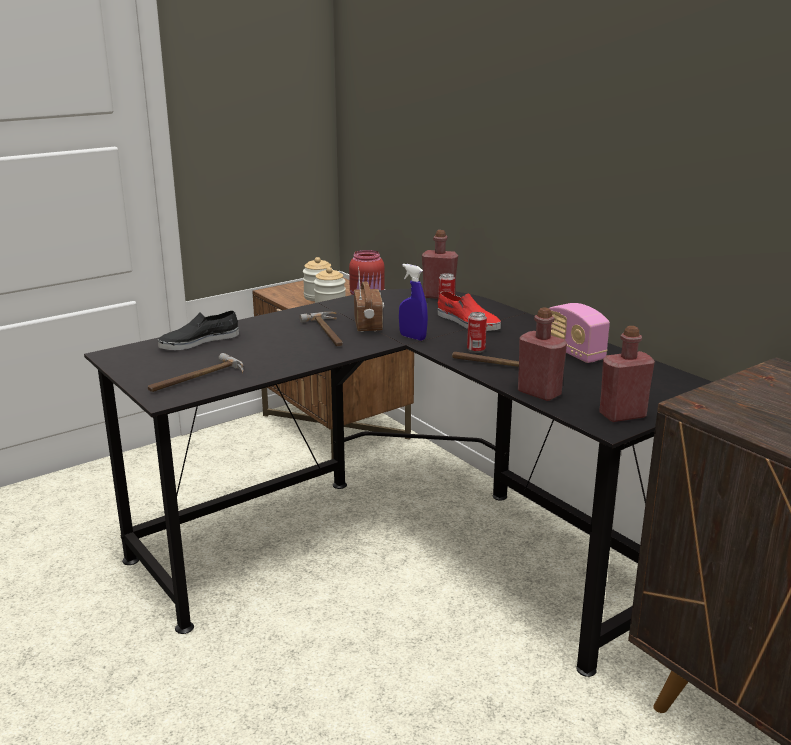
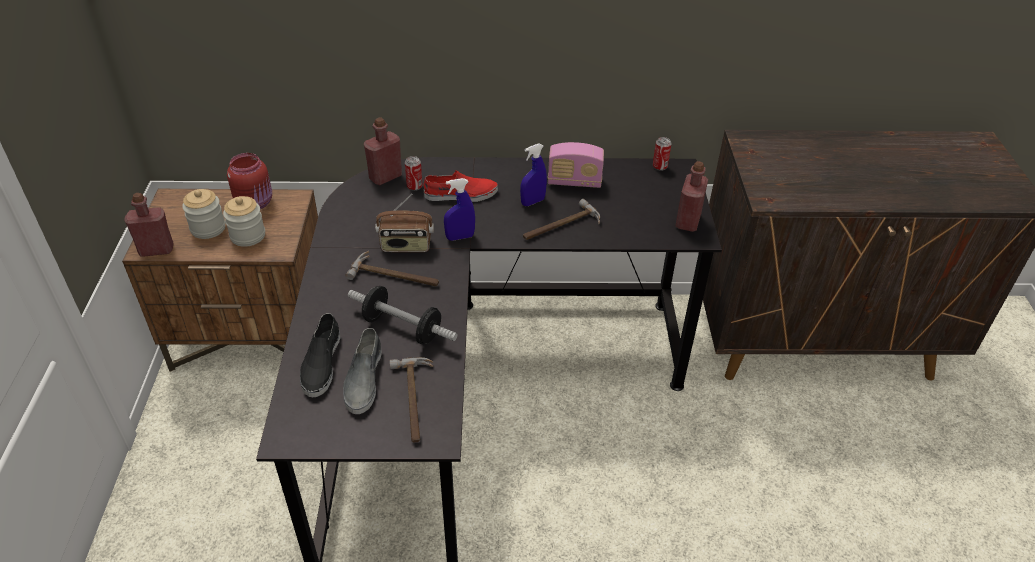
camera: 55 degrees left, 20 degrees up
radio [354,267,384,332] -> radio turned 150 degrees clockwise [375,194,434,252]
can [467,312,487,353] -> can moved to [653,137,671,171]
red bottle [518,308,567,401] -> red bottle moved to [124,193,174,257]
none -> grey shoe [343,328,382,414]
none -> dumbbell [348,286,458,344]
none -> blue spray bottle [520,143,547,206]

